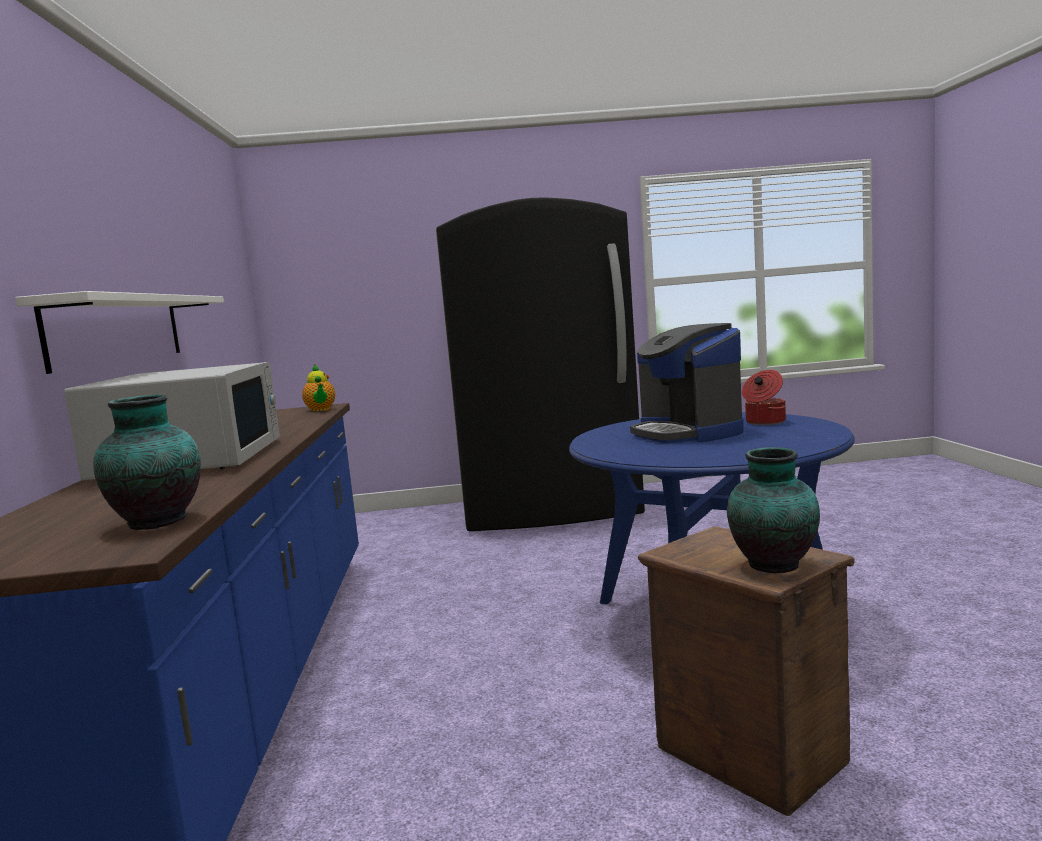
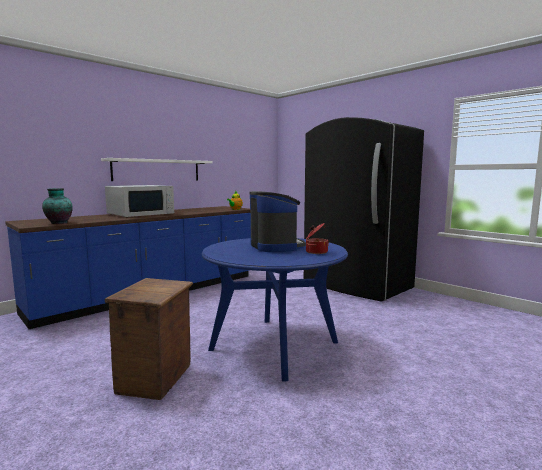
camera: 50 degrees right, 0 degrees up
coffee machine [630,323,743,443] -> coffee machine turned 135 degrees clockwise [249,191,306,252]
vase [727,447,820,573] -> none

